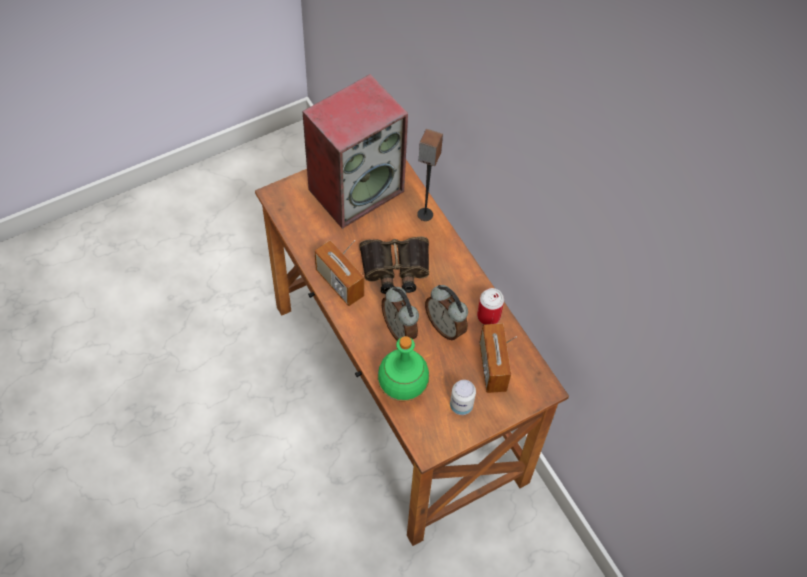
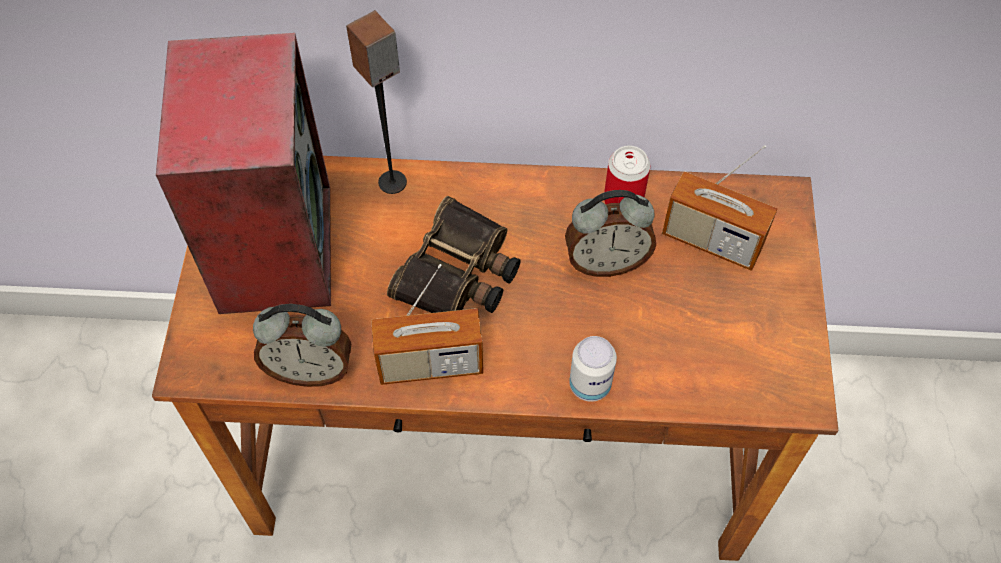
camera: 55 degrees left, 0 degrees up
green bottle [378,336,429,402] -> none
alarm clock [382,287,419,341] -> alarm clock moved to [253,304,351,387]
can [450,380,476,415] -> can moved to [569,336,617,402]

